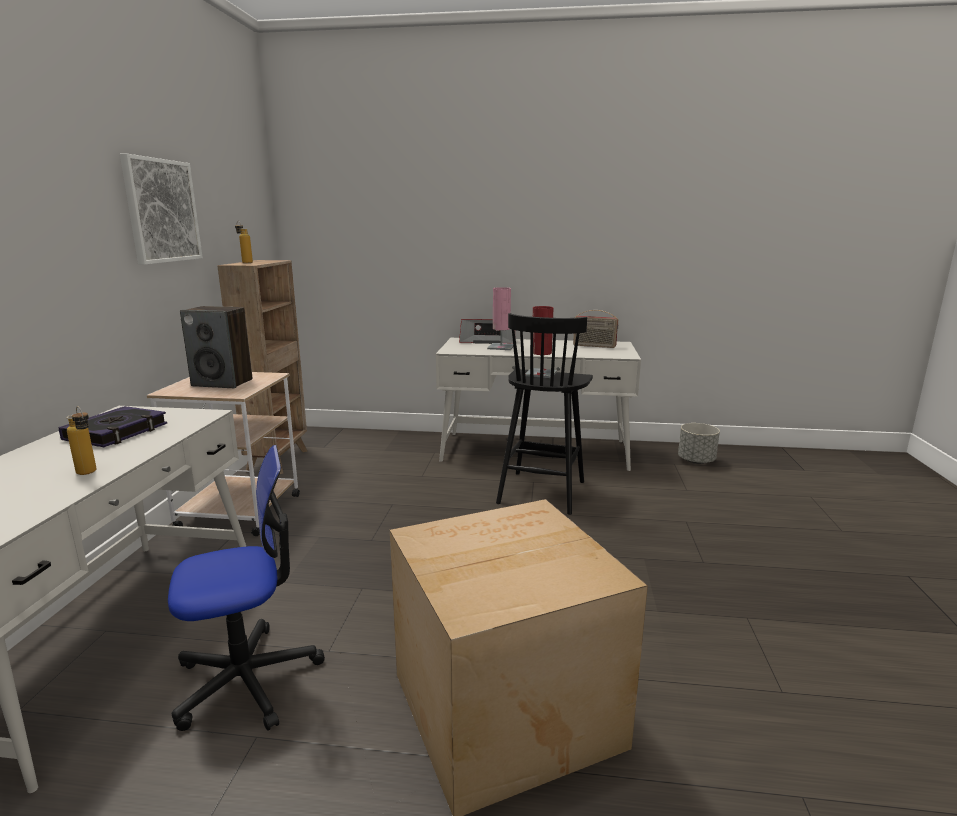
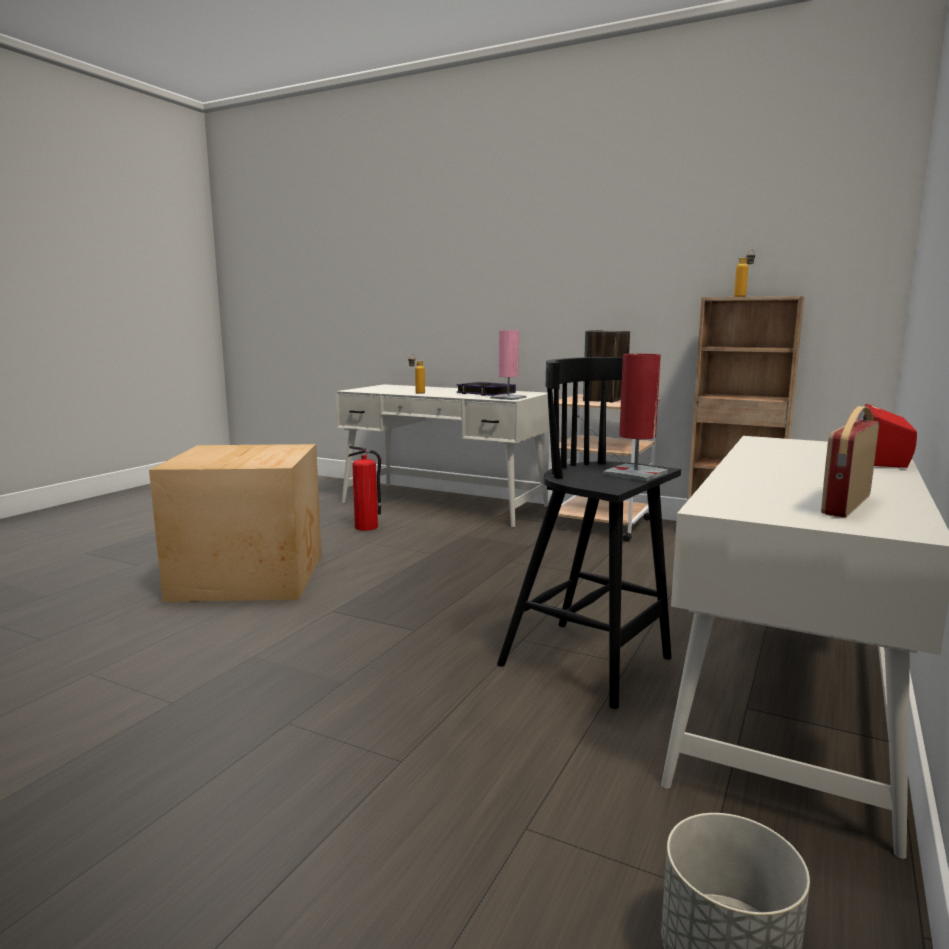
camera: 110 degrees right, 5 degrees down
picture [120,153,203,265] -> none
office chair [168,445,325,731] -> fire extinguisher [348,446,381,531]
pink table lamp [487,287,513,350] -> pink table lamp moved to [490,330,527,400]

